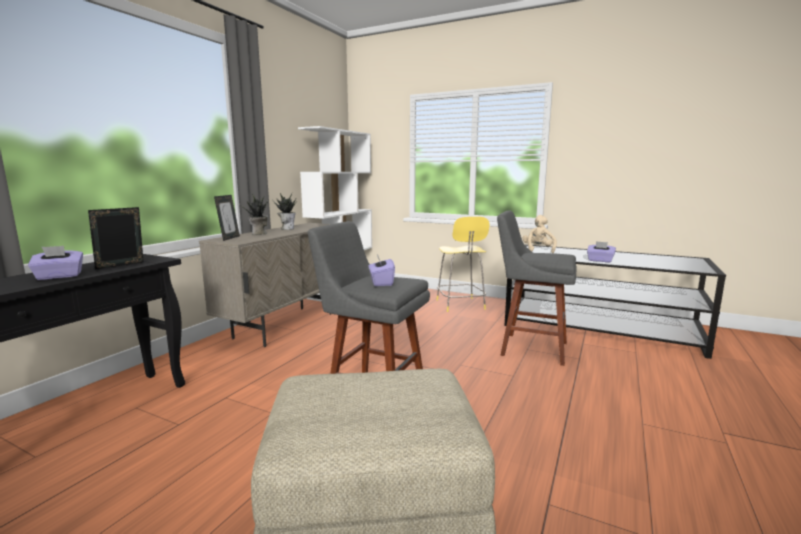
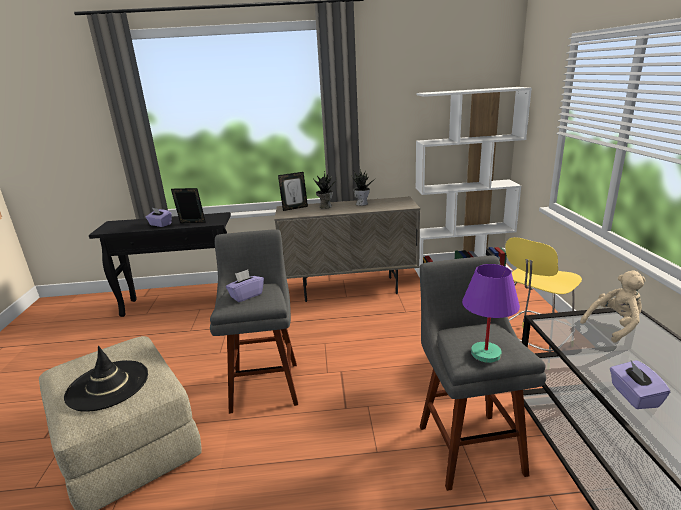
camera: 60 degrees right, 10 degrees up
none -> black hat [64,346,148,412]
none -> purple table lamp [462,264,520,363]

